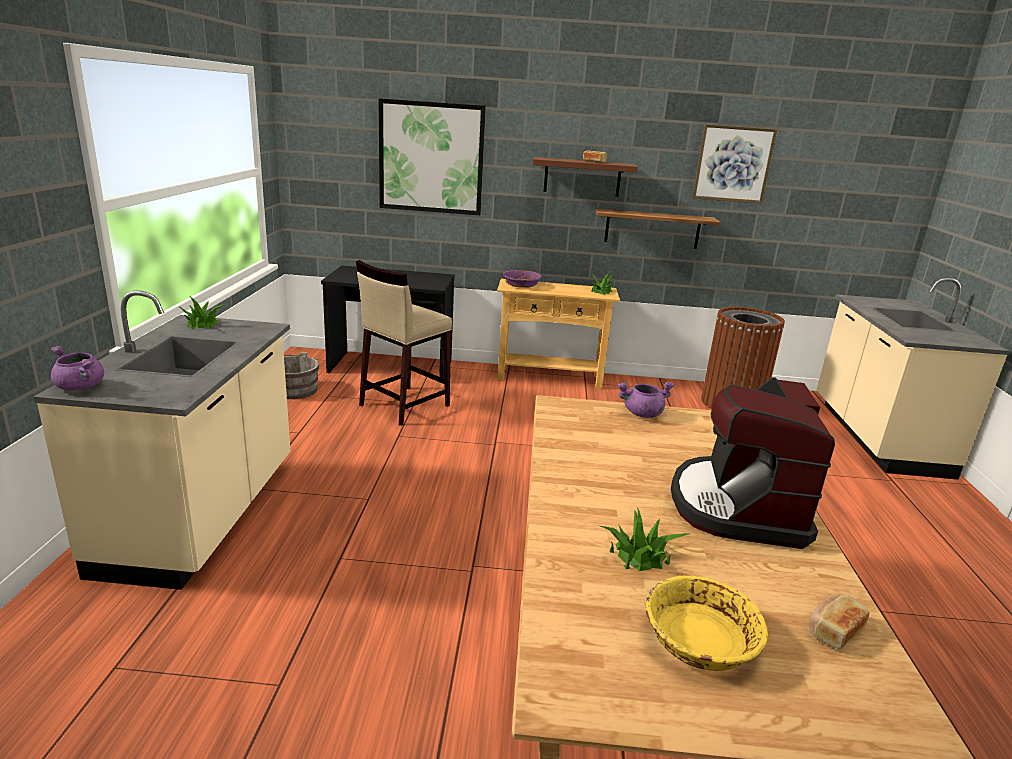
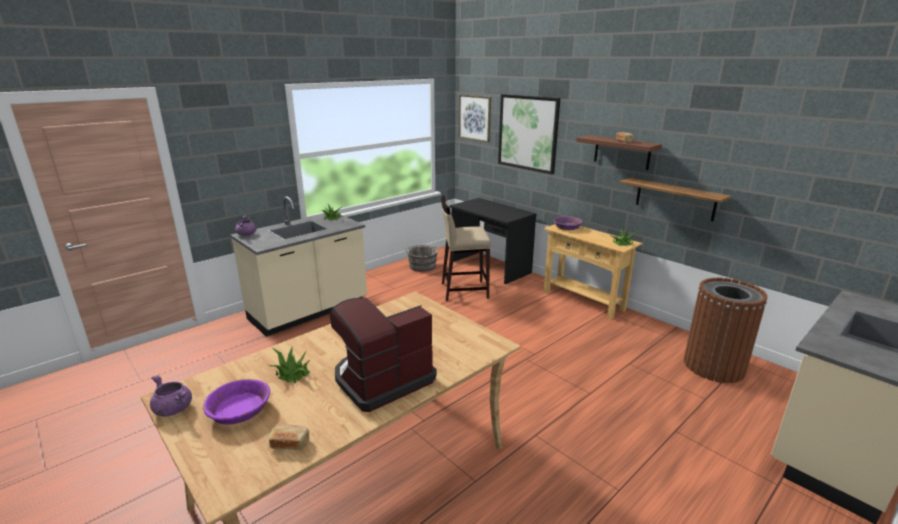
camera: 45 degrees right, 0 degrees up
purple cooking pot [618,382,675,418] -> purple cooking pot moved to [150,375,192,417]
yellow bowl [646,575,768,671] -> purple bowl [203,379,270,425]
picture [692,124,778,203] -> picture moved to [459,95,491,143]

